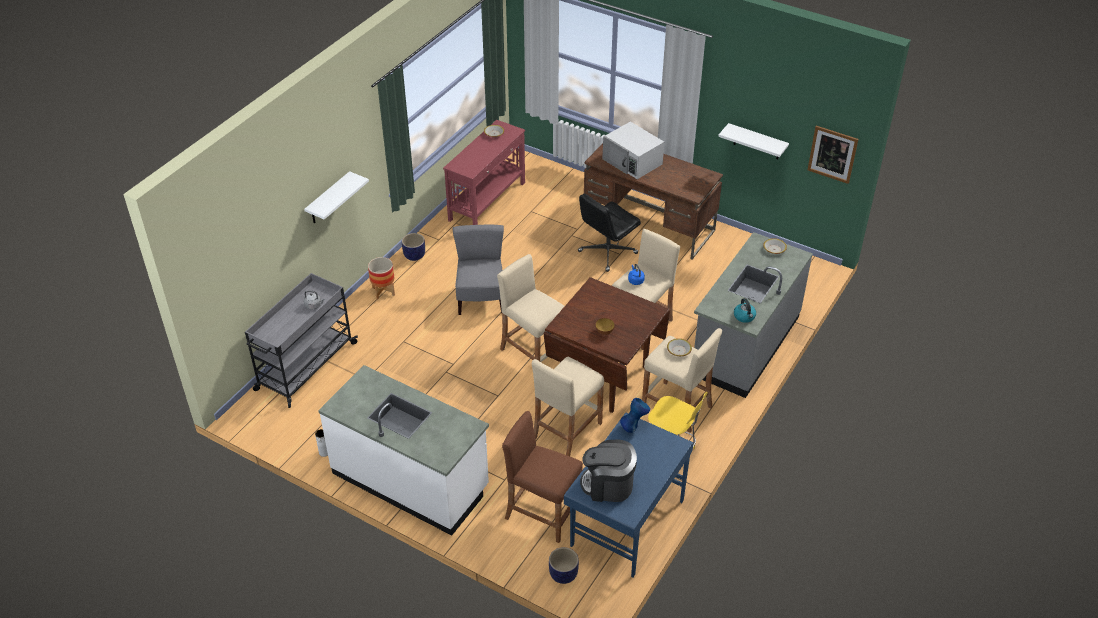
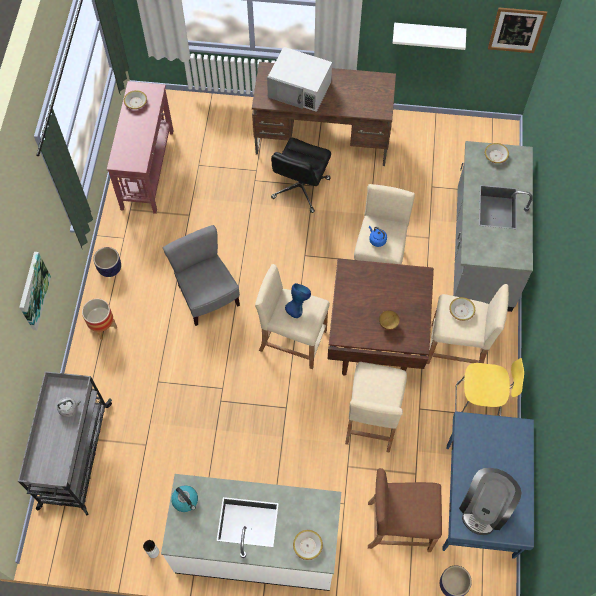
camera: 25 degrees left, 20 degrees up
white shelf [304,171,369,223] -> picture [19,252,51,331]
coffee machine [580,440,637,502] -> coffee machine turned 45 degrees counterclockwise [459,468,522,535]
blue vase [620,398,650,433] -> blue vase moved to [285,283,311,318]
kettle [734,298,756,323] -> kettle moved to [171,485,198,512]
none -> bowl [293,530,323,560]

